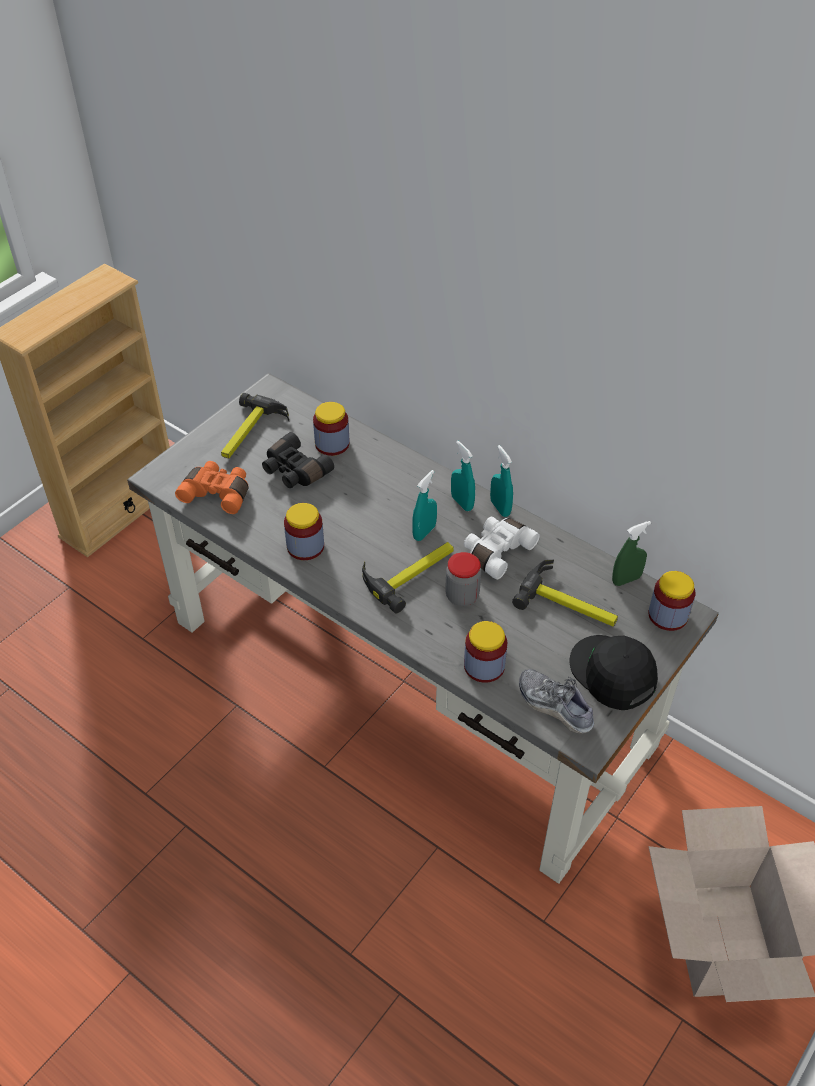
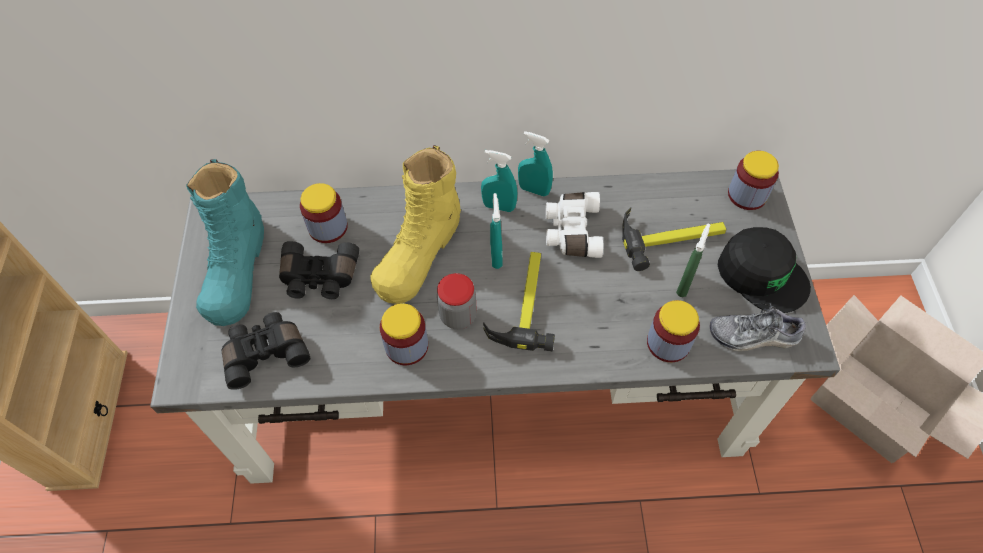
camera: 40 degrees left, 10 degrees up
orange binoculars [175,461,249,514] -> black binoculars [222,312,310,390]
hammer [221,393,289,459] -> turquoise boot [186,159,264,326]
jar [445,552,481,606] -> jar moved to [437,273,477,329]
black cap [570,635,658,710] -> black cap turned 150 degrees counterclockwise [718,227,811,313]
green spray bottle [612,521,651,586] -> green spray bottle moved to [676,224,710,297]
none -> yellow boot [370,145,461,304]

